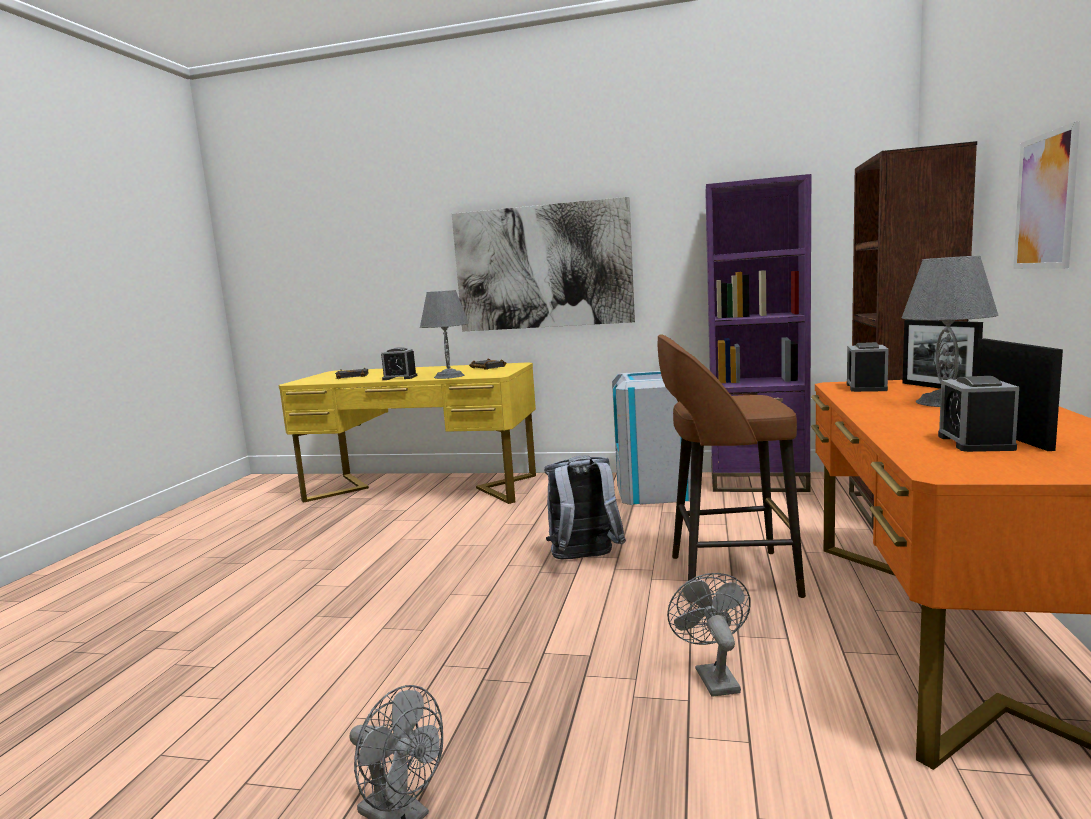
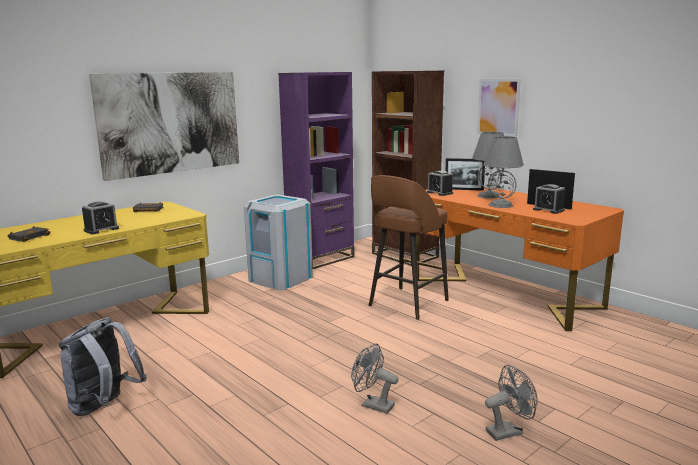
camera: 55 degrees left, 5 degrees up
grey table lamp [420,290,469,379] -> grey table lamp moved to [483,136,524,208]
grey backpack [544,455,626,560] -> grey backpack moved to [59,317,147,416]
grey fan [667,573,751,697] -> grey fan moved to [351,343,399,414]

